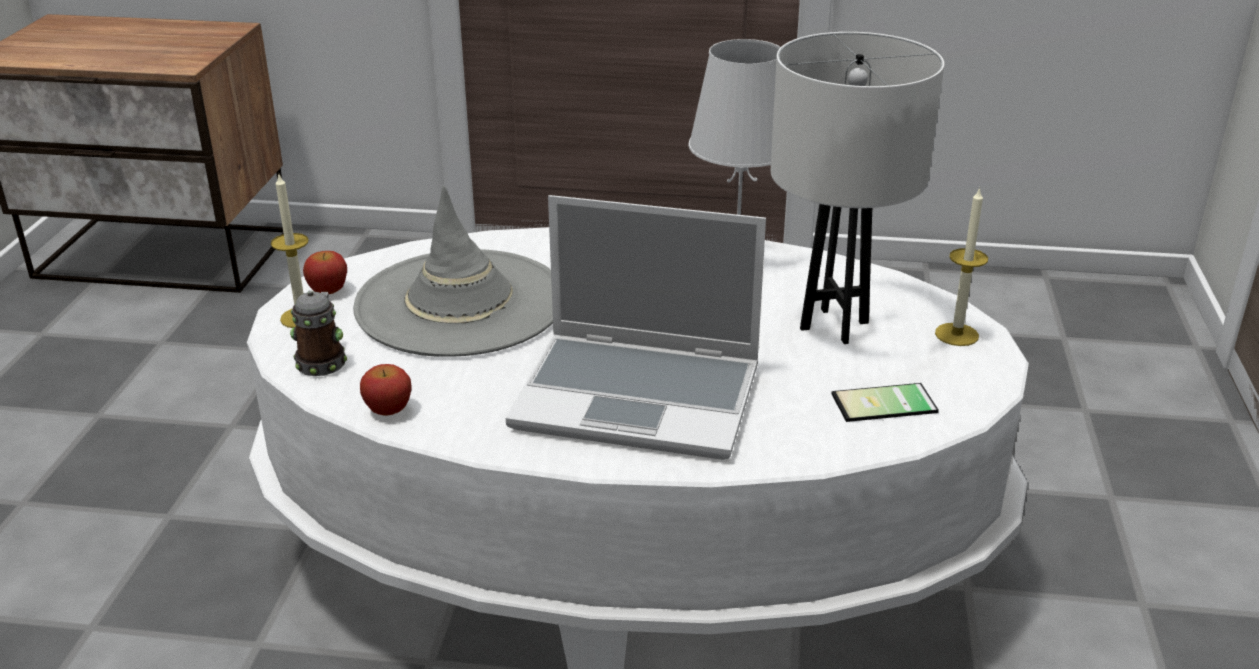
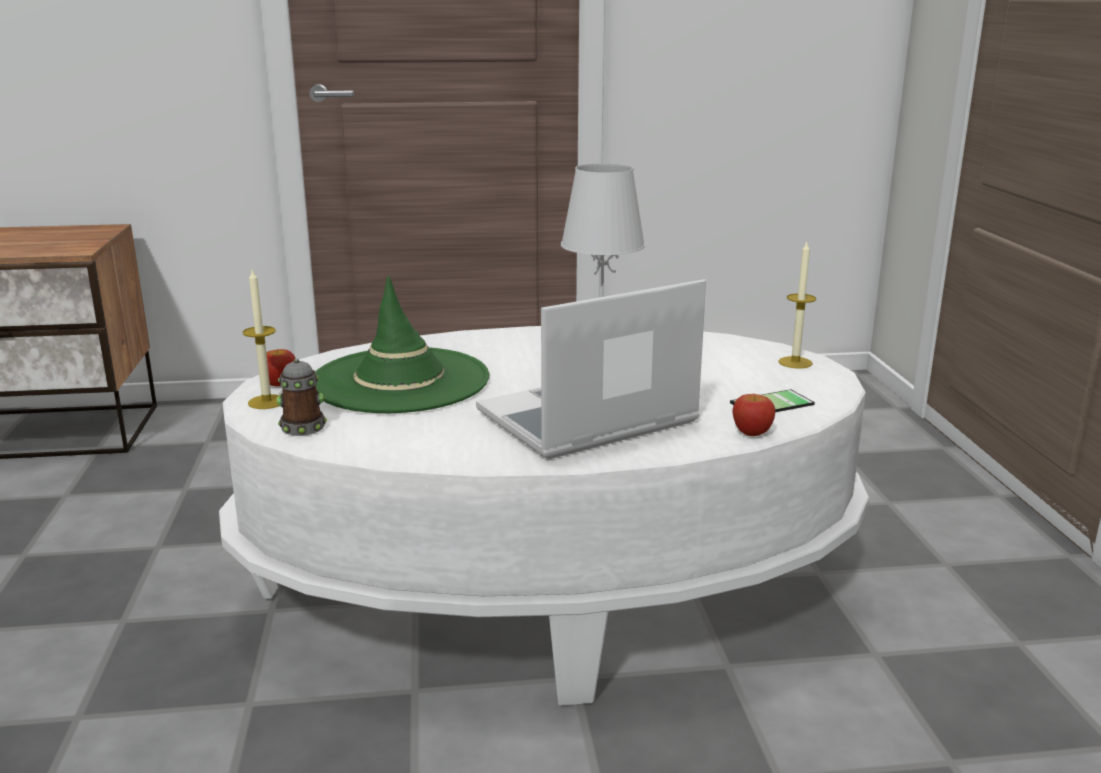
camera: 15 degrees left, 10 degrees down
grey hat [353,186,553,357] -> green hat [315,276,490,413]
apple [360,364,411,416] -> apple moved to [732,394,776,436]
laptop [506,195,766,460] -> laptop turned 150 degrees clockwise [476,279,706,460]
white table lamp [771,32,944,344] -> none

